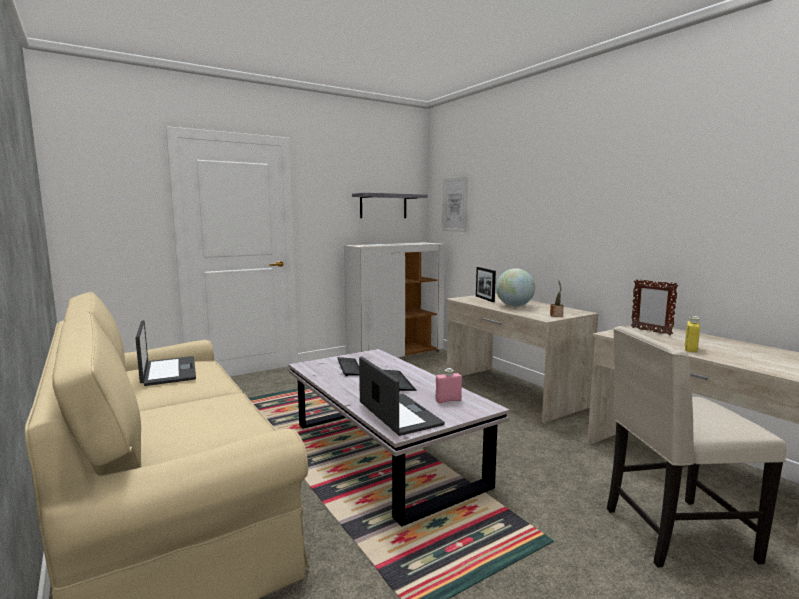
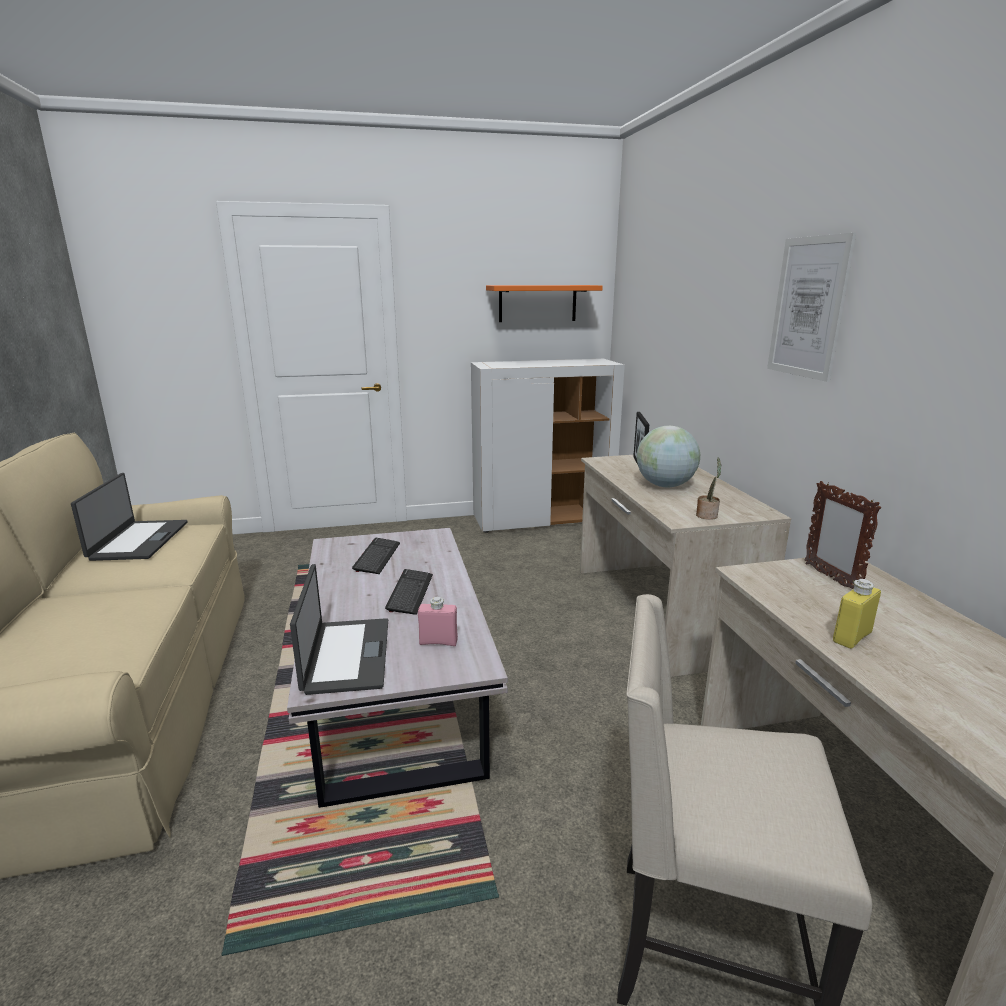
camera: 20 degrees right, 10 degrees up
grey shelf [352,193,428,218] -> orange shelf [486,285,603,322]
picture [442,177,468,232] -> picture moved to [767,233,856,382]

